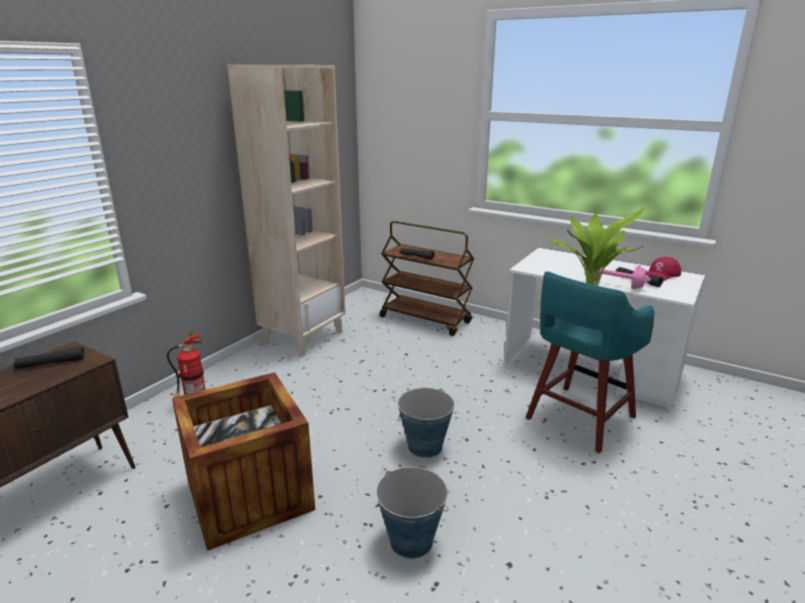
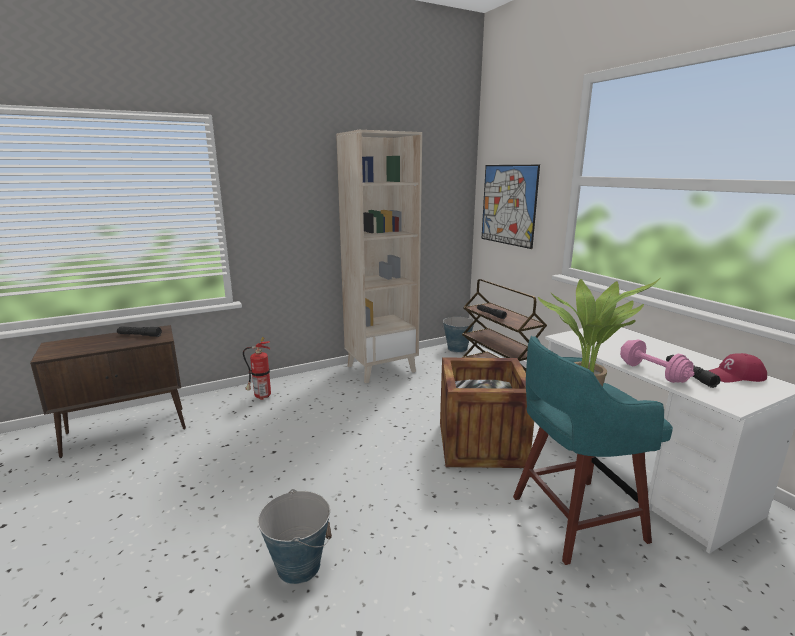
camera: 30 degrees right, 5 degrees down
crate [172,372,315,551] -> crate moved to [440,358,534,468]
bucket [397,388,455,458] -> bucket moved to [442,317,474,353]
none -> picture [482,165,540,249]

